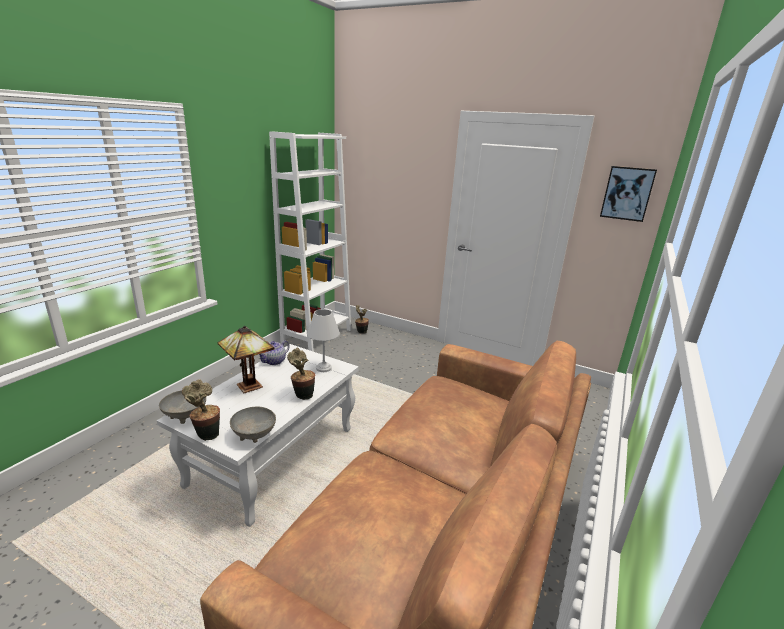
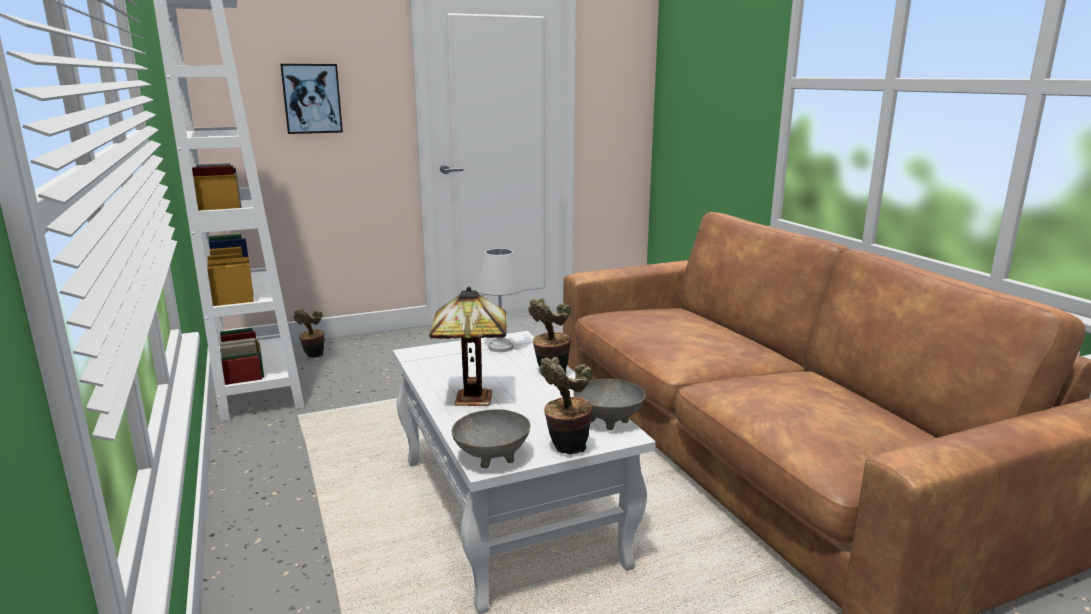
camera: 50 degrees left, 5 degrees down
teapot [259,340,290,365] -> none
picture [600,166,657,222] -> picture moved to [280,64,343,134]

